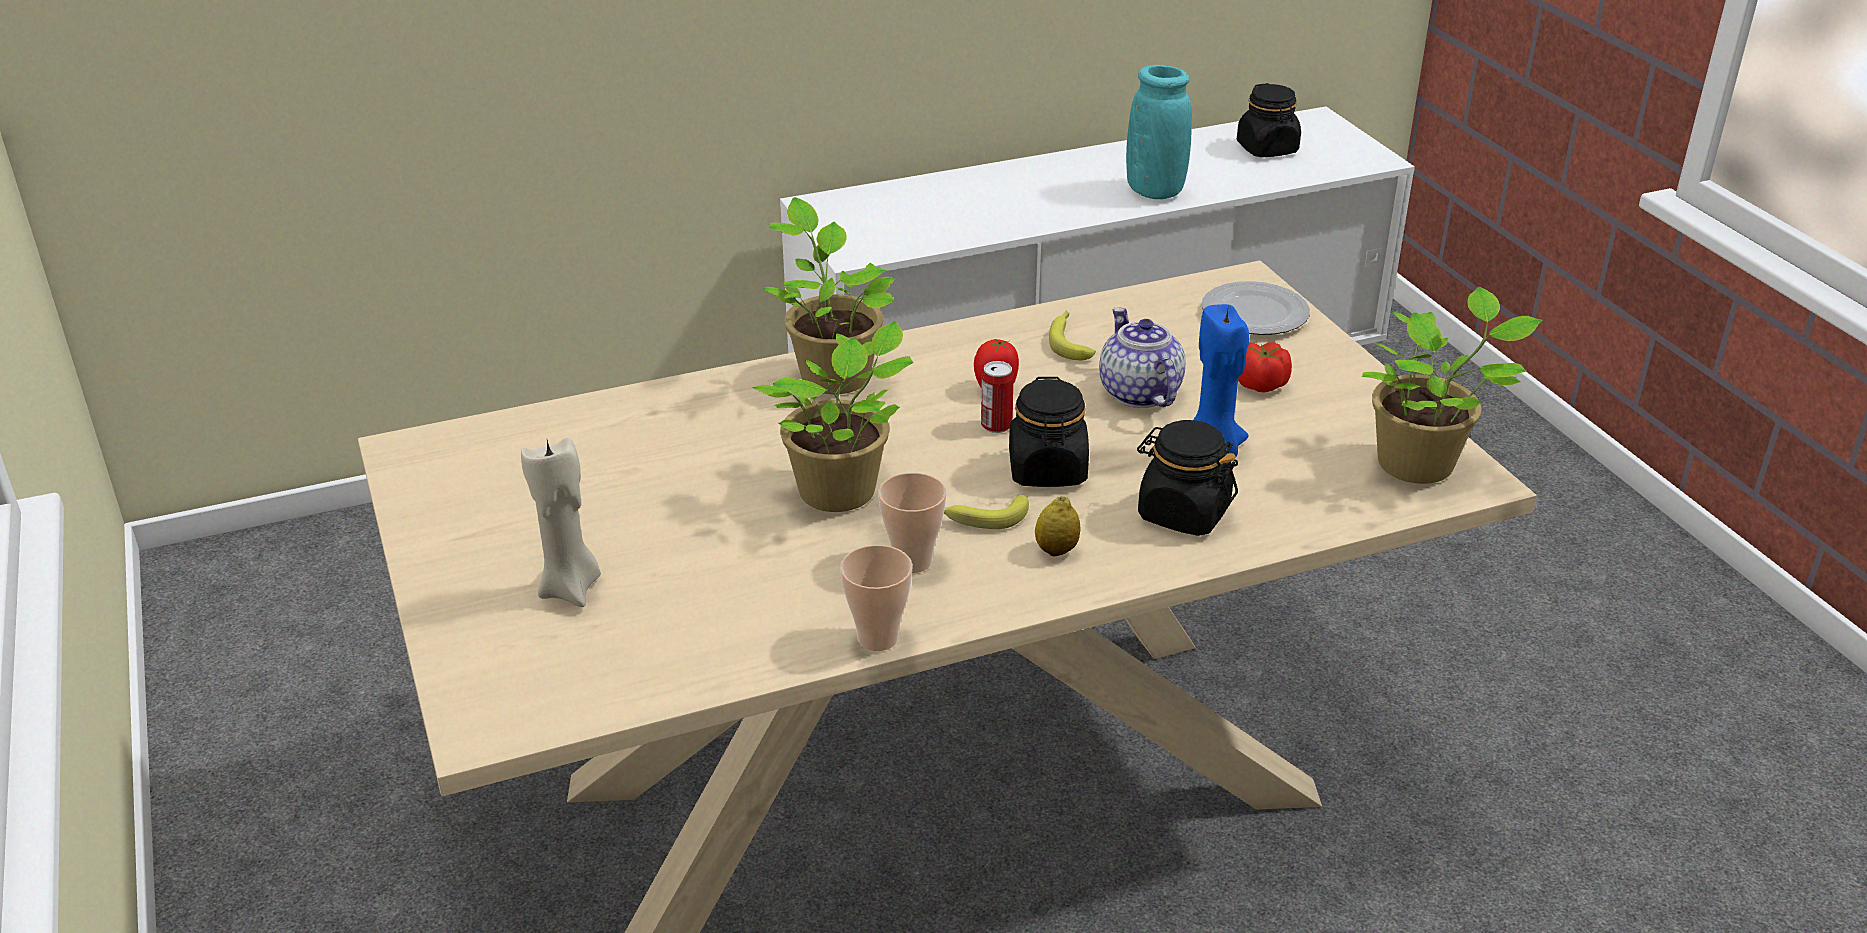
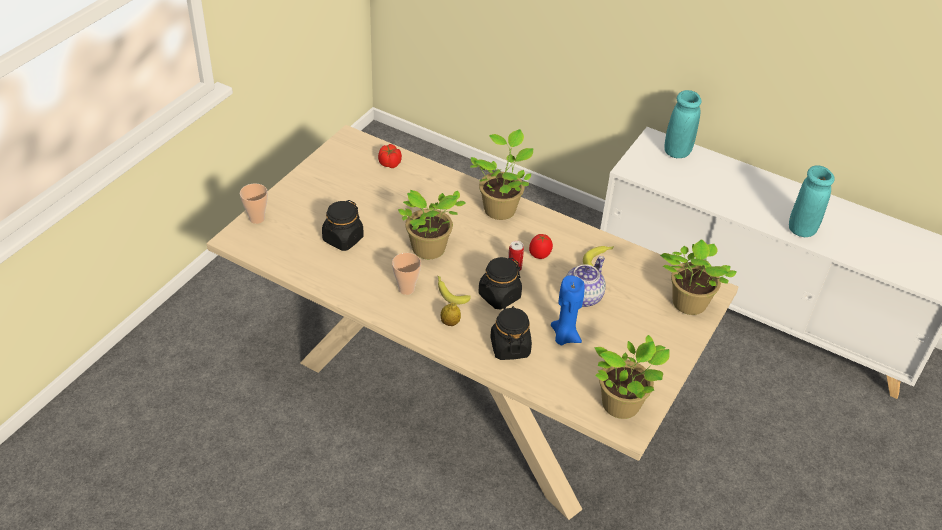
camera: 50 degrees right, 10 degrees up
beige candle [521,437,601,607] -> none
cup [840,545,913,651] -> cup moved to [240,183,268,224]
plate [1201,281,1310,335] -> potted plant [660,239,737,315]
black jar [1237,83,1301,157] -> black jar moved to [322,200,364,251]
tomato [1238,342,1292,393] -> tomato moved to [378,144,402,168]
none -> turquoise vase [664,90,702,158]

